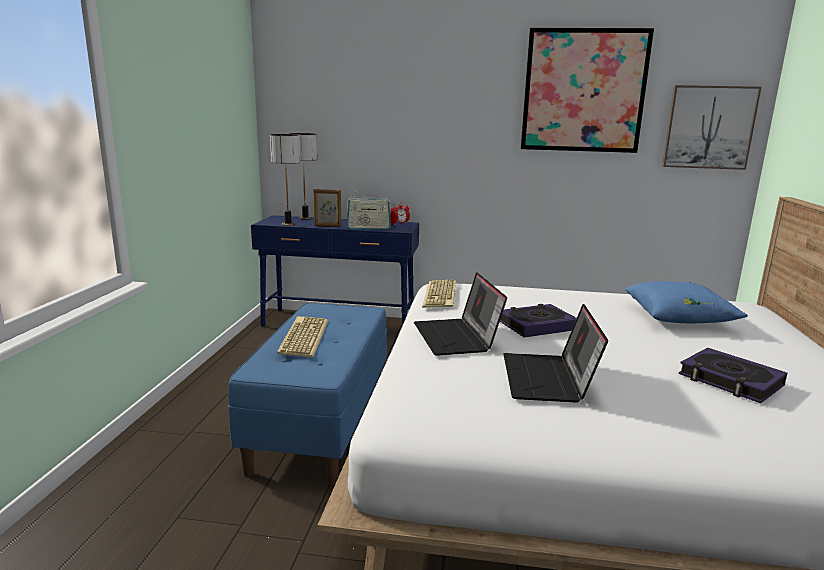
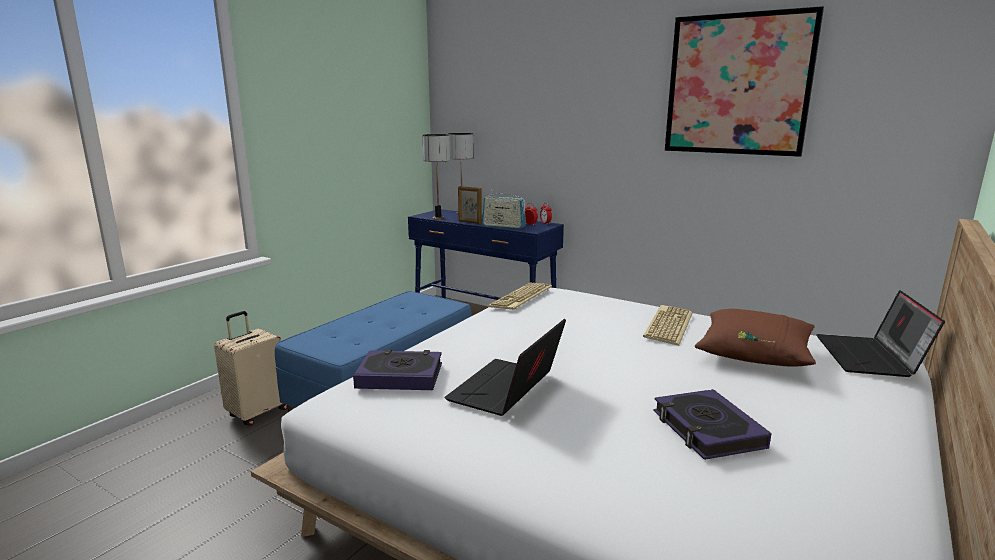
camera: 25 degrees right, 0 degrees up
keyboard [277,316,328,357] -> keyboard moved to [643,305,693,346]
laptop [414,272,507,356] -> laptop moved to [816,290,945,377]
book [500,304,577,337] -> book moved to [353,349,442,390]
blue pillow [625,281,748,323] -> brown pillow [695,309,816,367]
picture [662,85,762,170] -> none
none -> beige suitcase [214,311,287,426]

